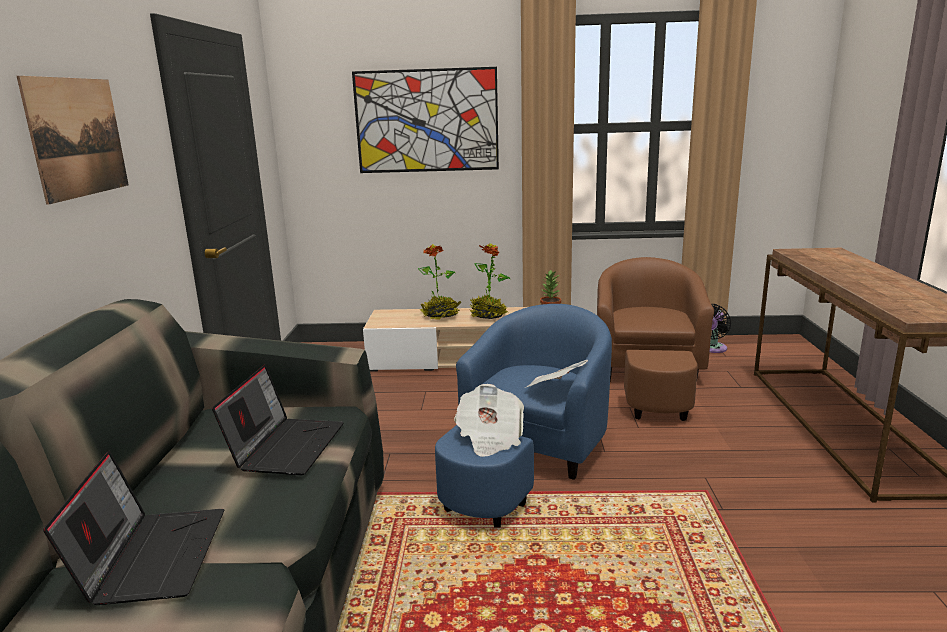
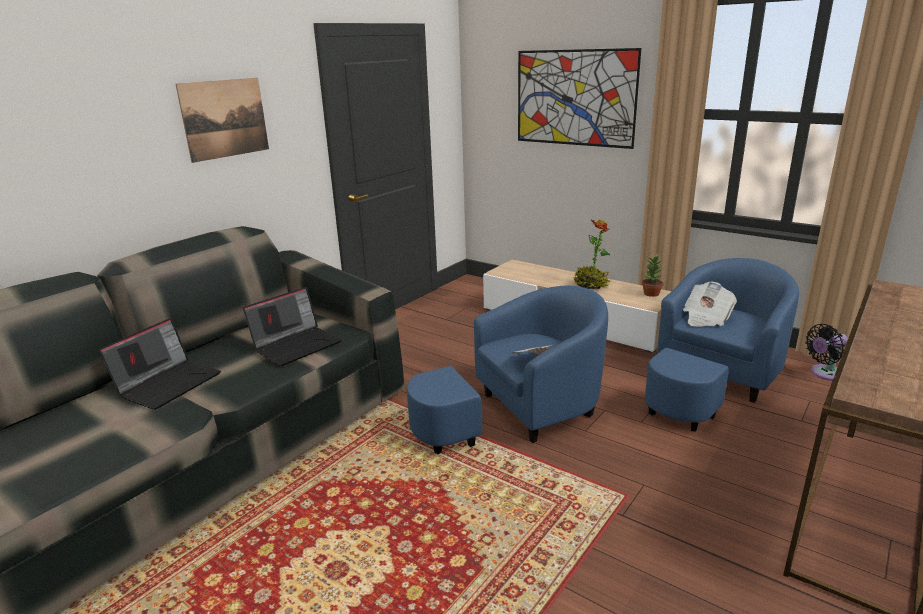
camera: 35 degrees right, 5 degrees up
potted plant [418,244,461,320] -> none
newspaper [454,384,524,457] -> newspaper moved to [683,282,737,327]
brown armchair [597,257,714,421] -> blue armchair [645,258,799,432]

